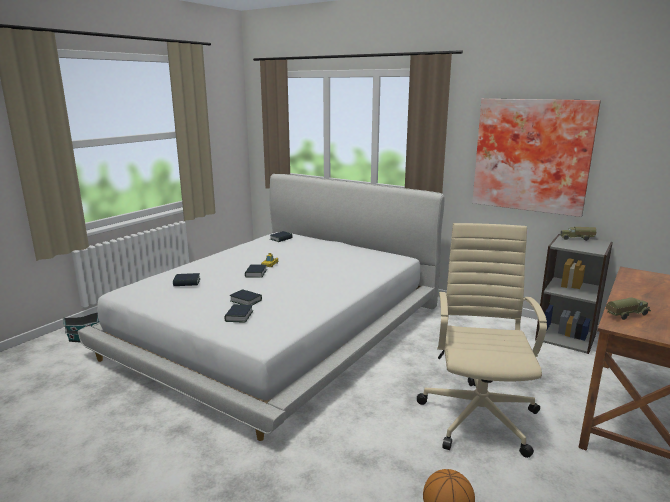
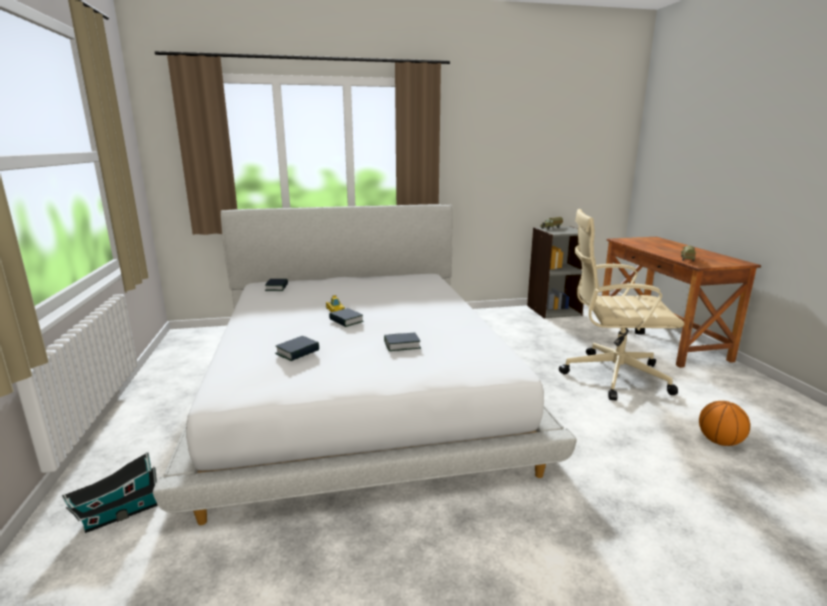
camera: 45 degrees left, 0 degrees up
book [224,304,253,322] -> none
beige office chair [417,223,547,458] -> beige office chair turned 45 degrees counterclockwise [559,209,684,400]
picture [472,99,601,217] -> none

